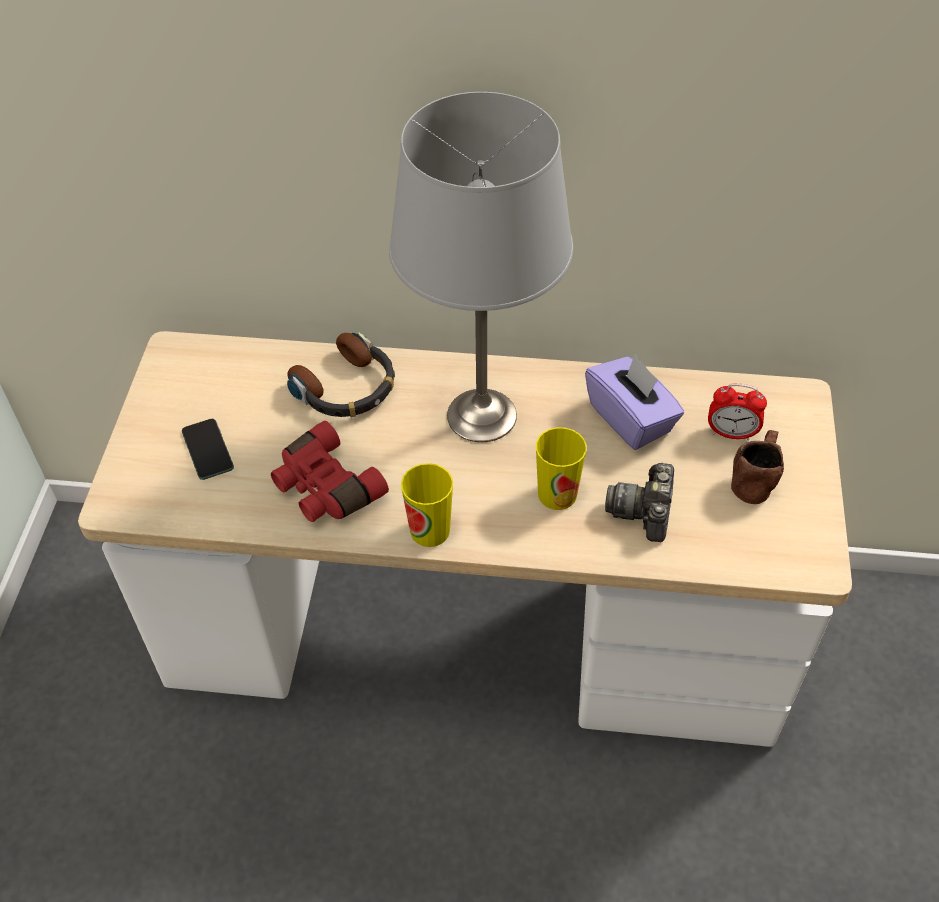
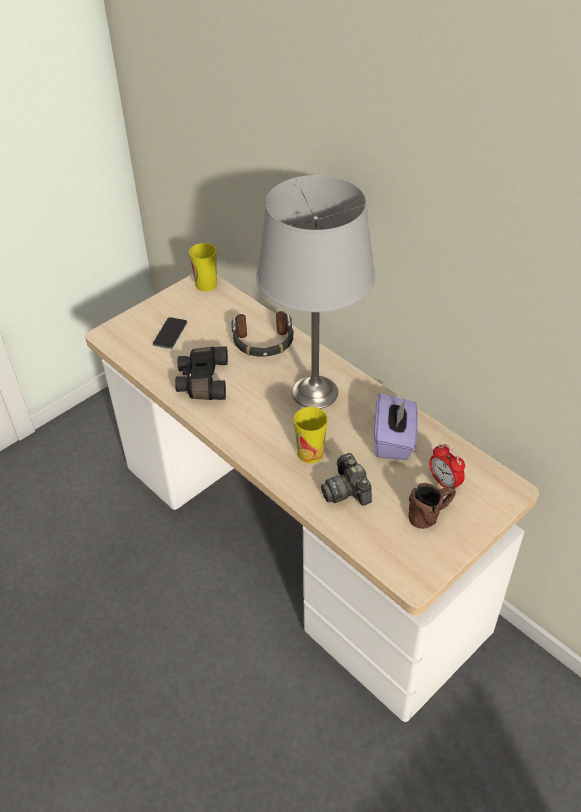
camera: 40 degrees right, 5 degrees down
red binoculars [271,421,389,522] -> black binoculars [175,347,228,400]
cup [401,463,453,547] -> cup moved to [189,243,217,292]
camera [605,462,674,542] -> camera turned 75 degrees counterclockwise [321,453,372,506]

